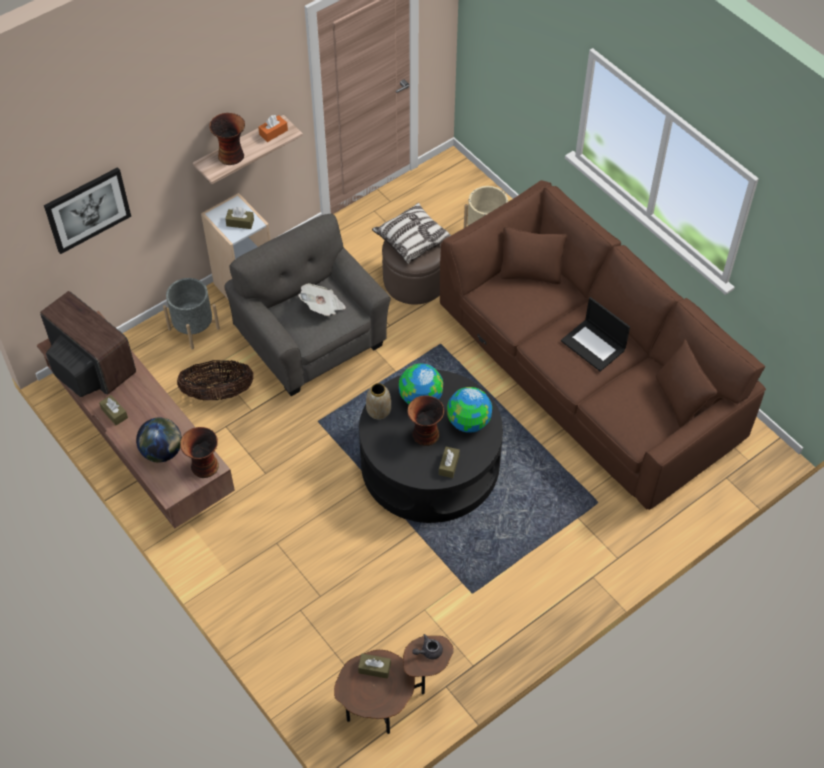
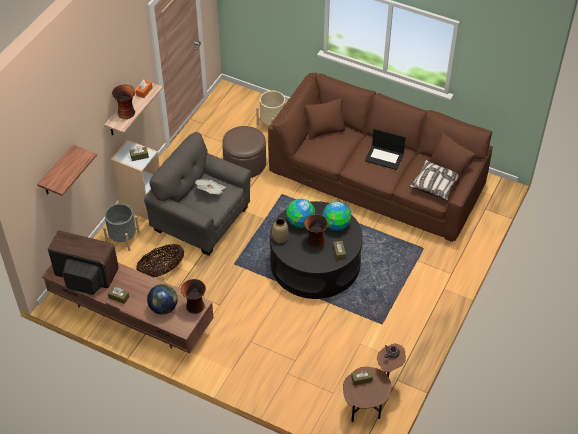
camera: 25 degrees left, 5 degrees down
picture [44,167,131,254] -> shelf [37,145,97,196]
pillow [372,203,451,264] -> pillow moved to [409,160,459,200]

